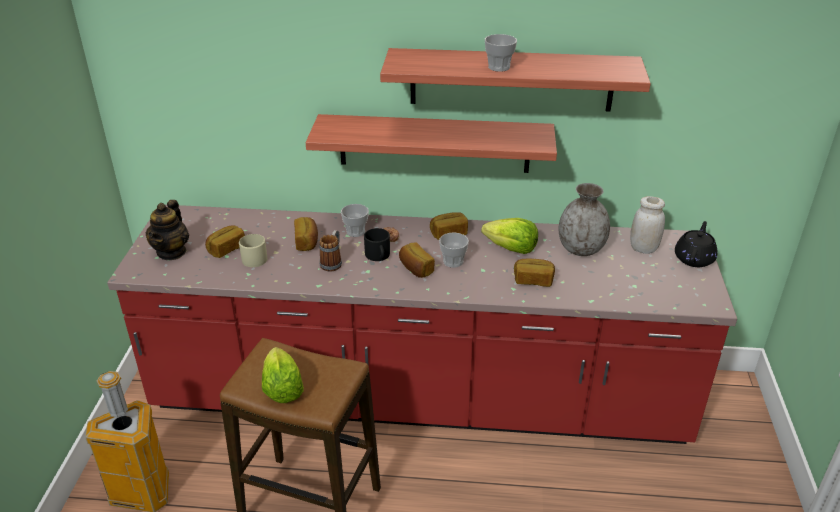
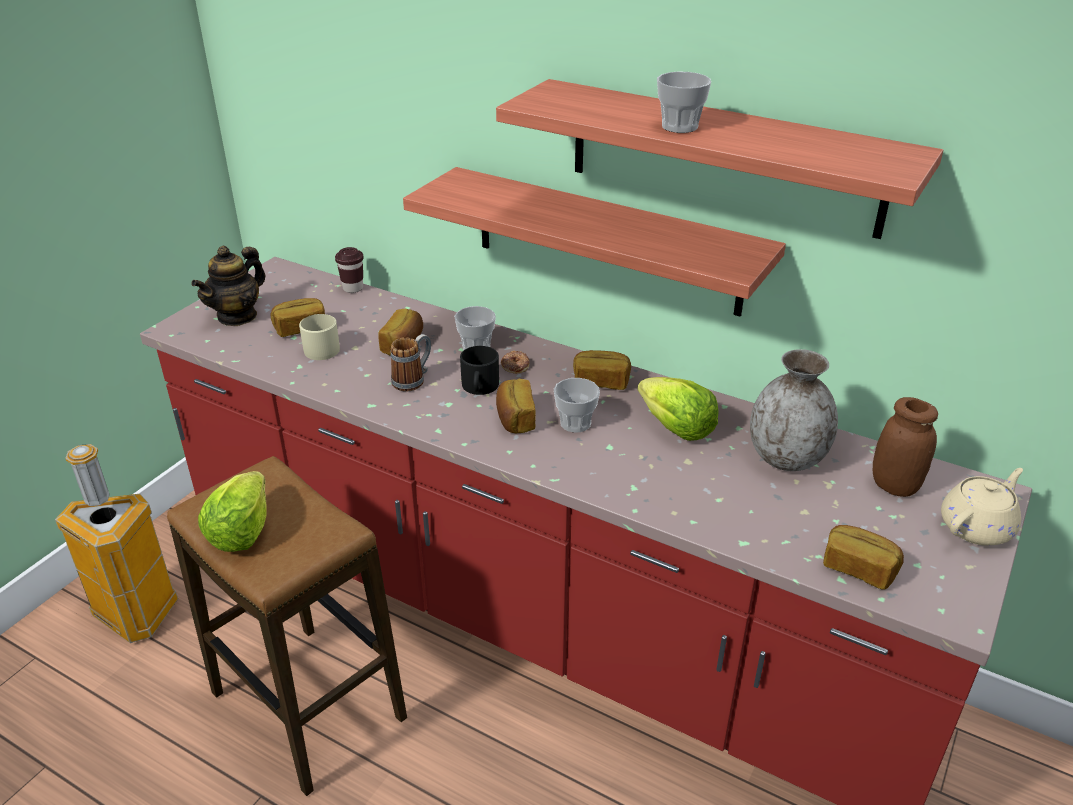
camera: 25 degrees right, 0 degrees up
bread [514,258,555,287] -> bread moved to [823,525,904,590]
white jar [630,196,665,254] -> brown jar [873,397,938,497]
black teapot [675,221,718,267] -> beige teapot [941,468,1023,546]
none -> brown cup [335,247,364,293]

